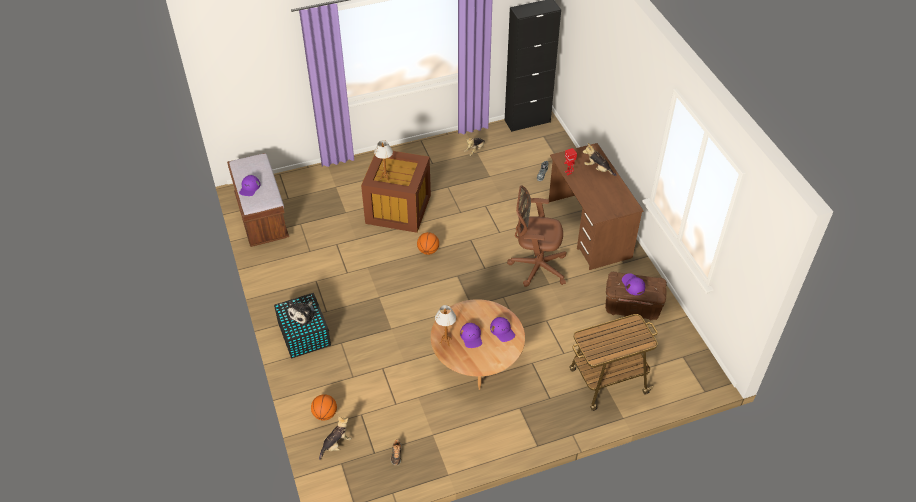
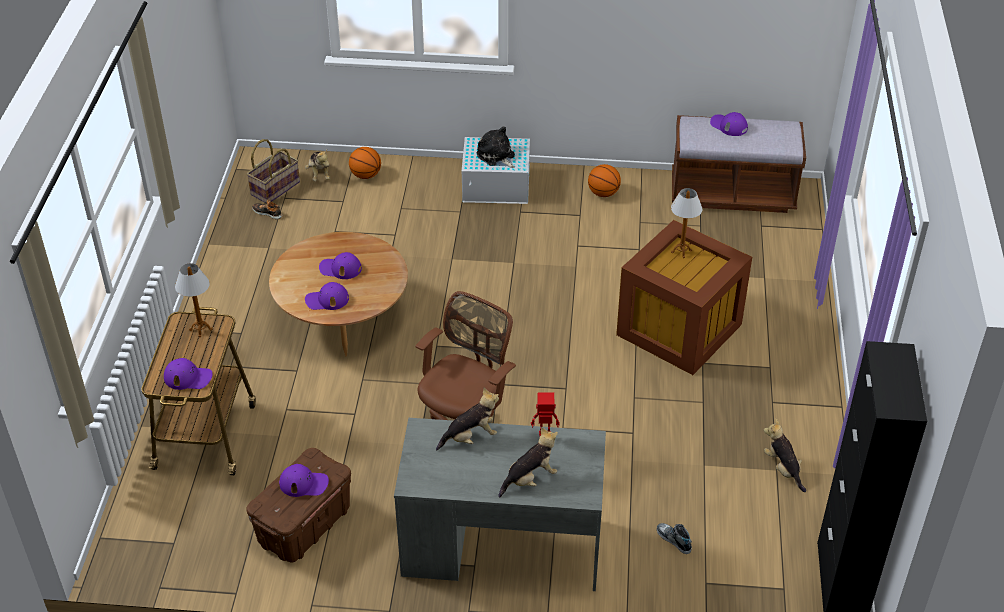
camera: 115 degrees right, 5 degrees down
black storage box [274,293,331,359] -> white storage box [462,137,530,204]
basketball [417,232,439,255] -> basketball moved to [588,164,621,197]
table lamp [435,305,456,346] -> table lamp moved to [175,263,213,337]
brown desk [549,143,643,270] -> grey desk [394,418,606,591]
none -> purple cap [164,358,213,390]
none -> basket [246,139,300,204]
none -> plush toy [436,387,499,450]

